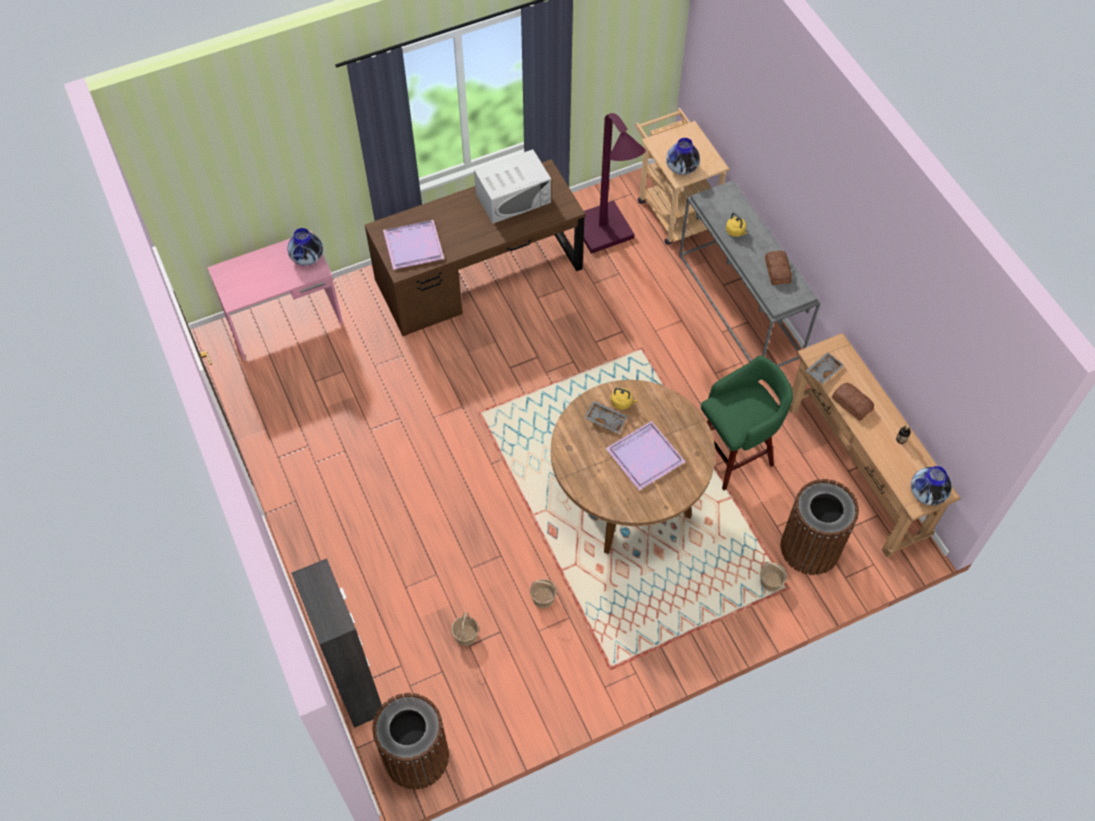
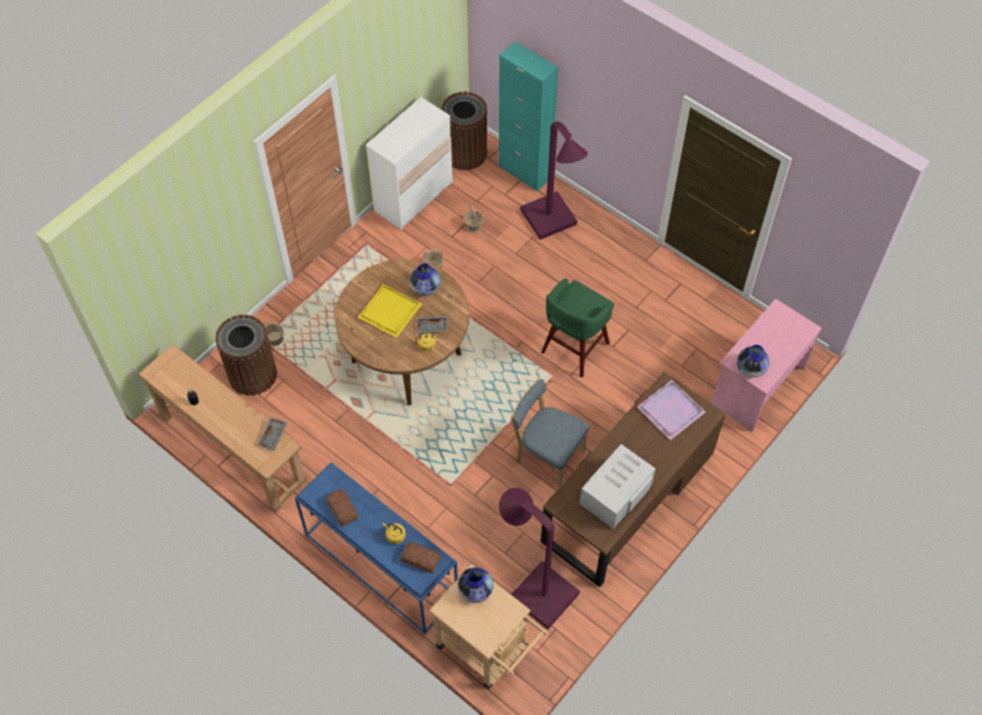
camera: 155 degrees right, 0 degrees up
black cabinet [291,558,382,728] -> turquoise cabinet [499,41,558,192]
purple tray [605,421,686,491] -> yellow tray [358,284,422,338]
grey console table [679,180,820,367] -> blue console table [295,462,458,634]
green stool [701,356,793,490] -> green stool moved to [541,278,614,377]
bread [832,383,874,421] -> bread moved to [401,542,441,573]
vase [911,466,952,505] -> vase moved to [410,263,441,296]
none -> white dresser [366,97,453,230]
none -> blue chair [511,379,589,488]
none -> purple floor lamp [521,121,588,240]

